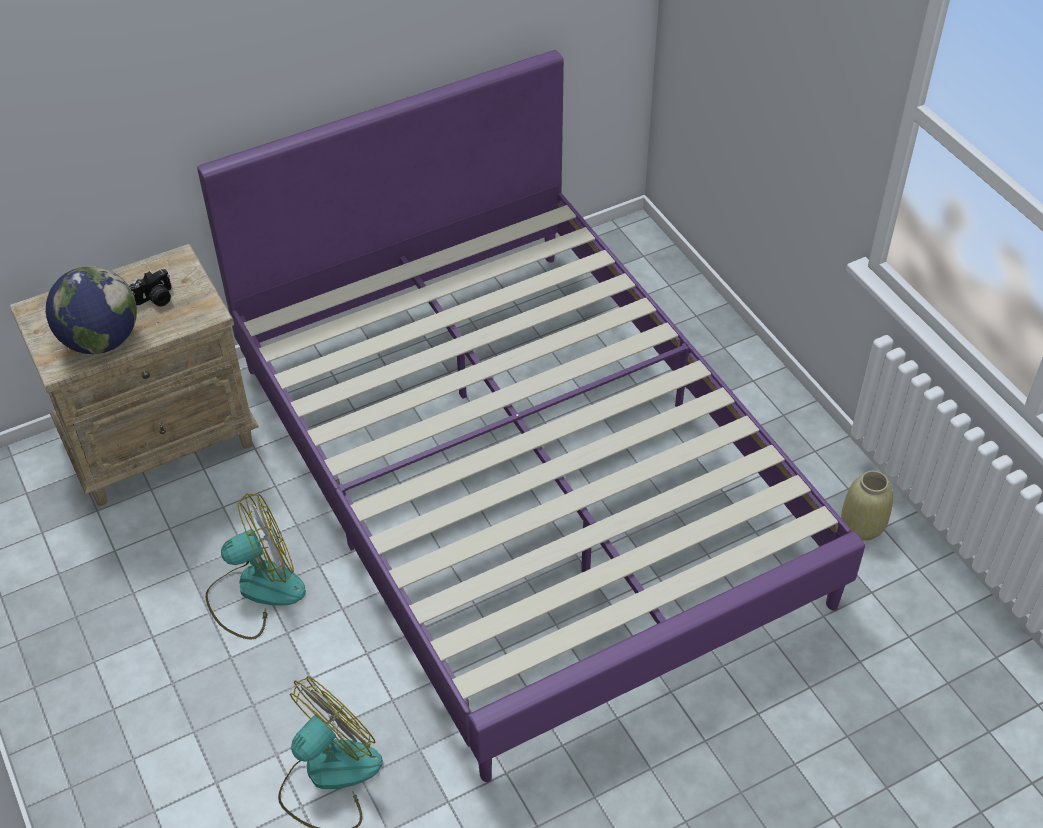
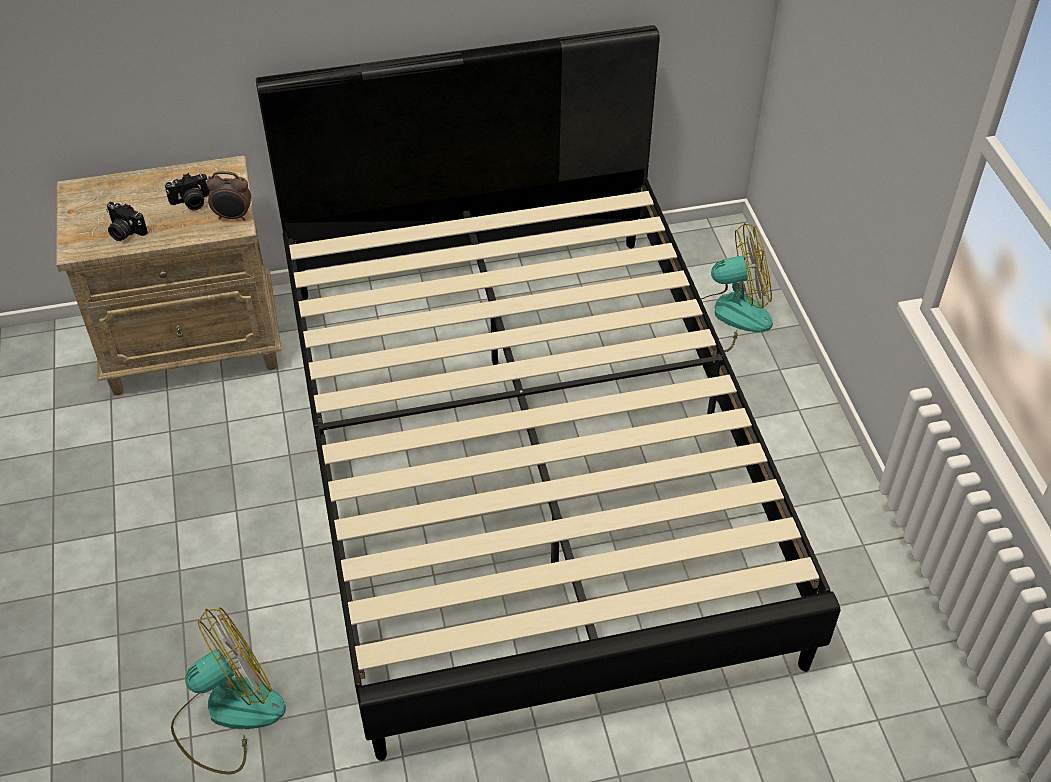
camera: 15 degrees right, 0 degrees up
globe [46,266,137,354] -> camera [106,202,148,241]
purple bed [197,50,865,782] -> black bed [256,25,840,761]
fan [206,493,306,639] -> fan moved to [701,223,773,352]
beige vase [841,471,893,541] -> none
none -> alarm clock [207,171,251,221]

